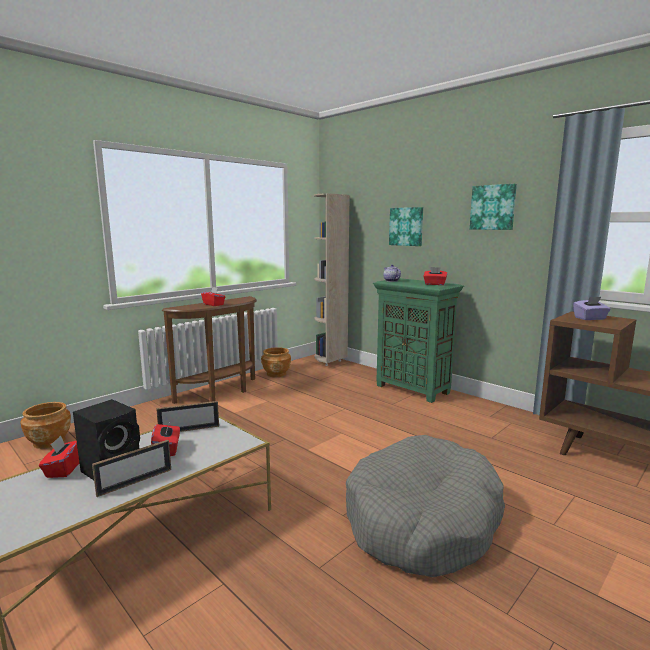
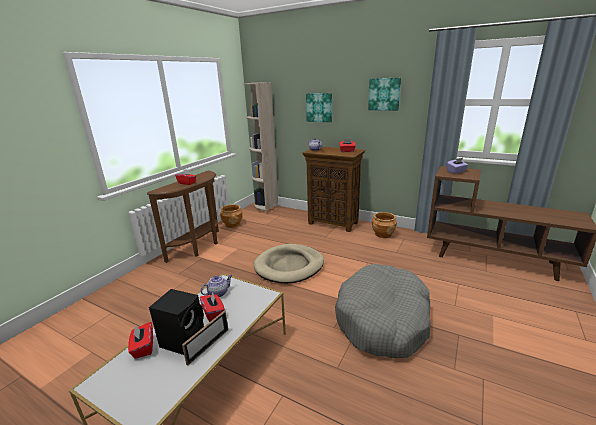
camera: 15 degrees left, 10 degrees up
brown planter [20,402,71,449] -> brown planter moved to [372,212,397,238]
picture frame [156,401,219,432] -> teapot [201,275,232,297]
green cabinet [373,278,464,403] -> brown cabinet [302,147,365,232]
none -> beige dog bed [254,244,324,283]

